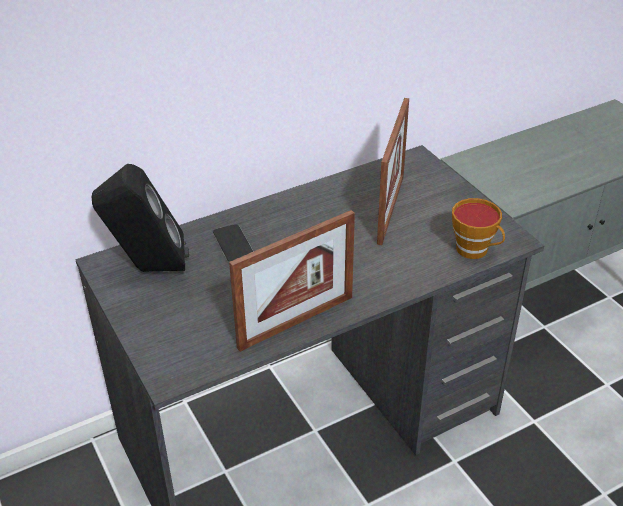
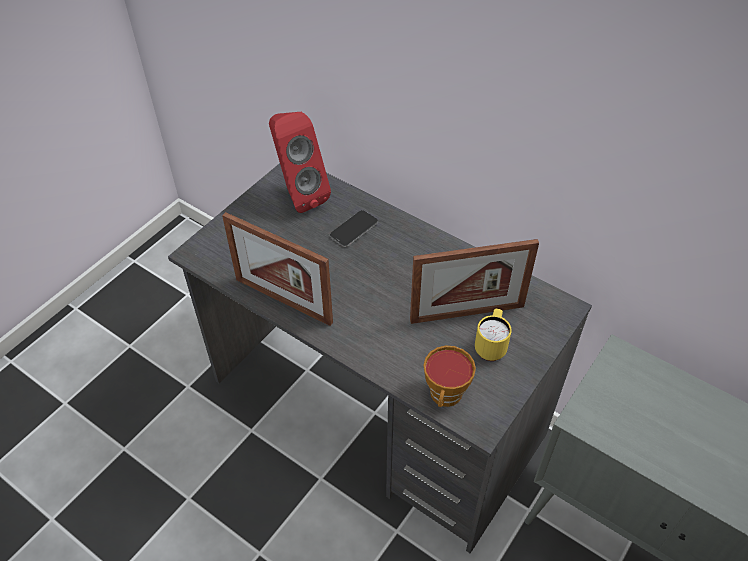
camera: 65 degrees right, 10 degrees up
black speaker [92,164,189,272] -> red speaker [269,112,331,213]
none -> yellow mug [475,309,512,361]

